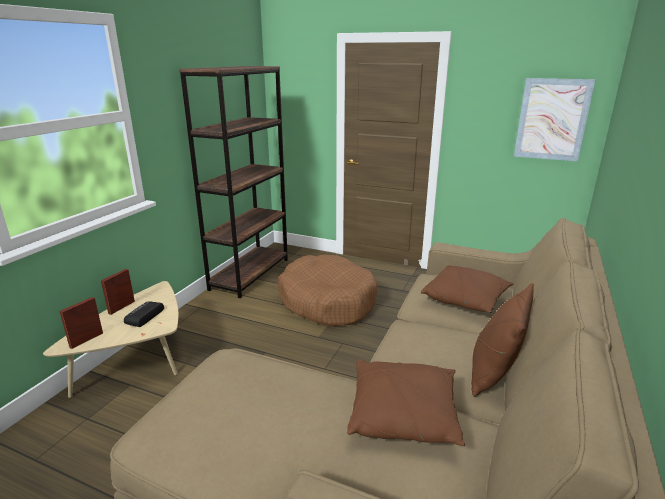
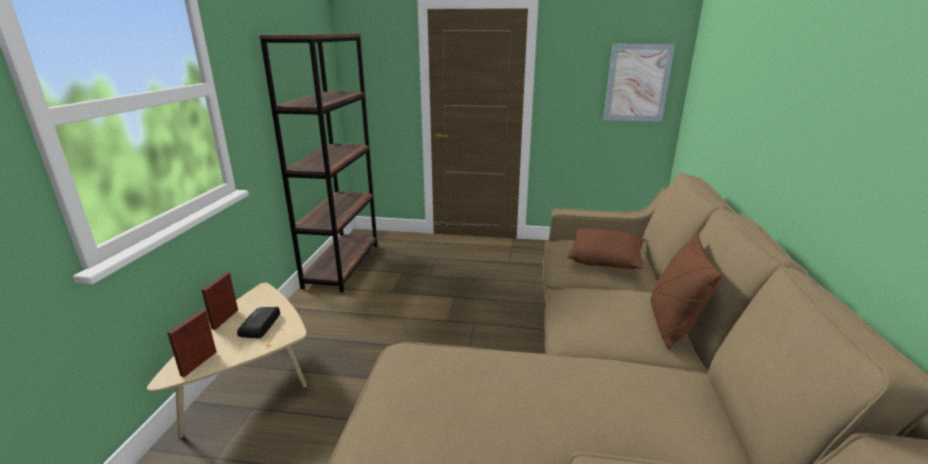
camera: 15 degrees left, 0 degrees up
brown dog bed [278,255,377,327] -> none
brown pillow [347,360,465,446] -> none

